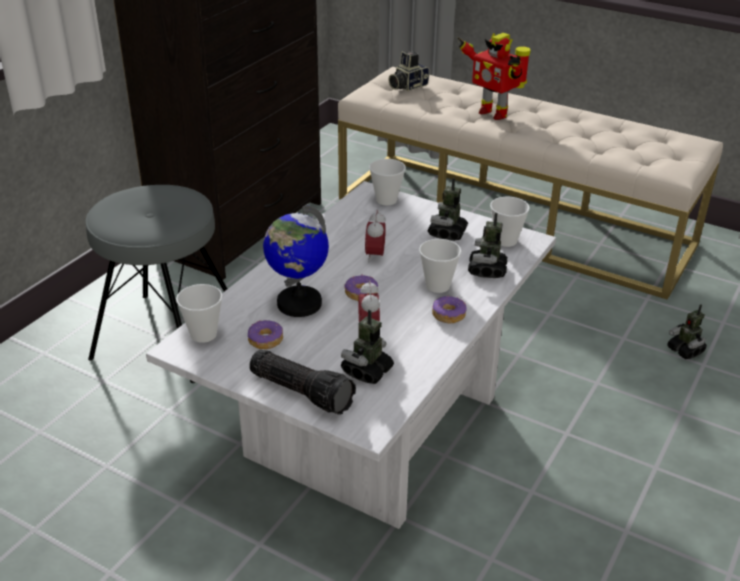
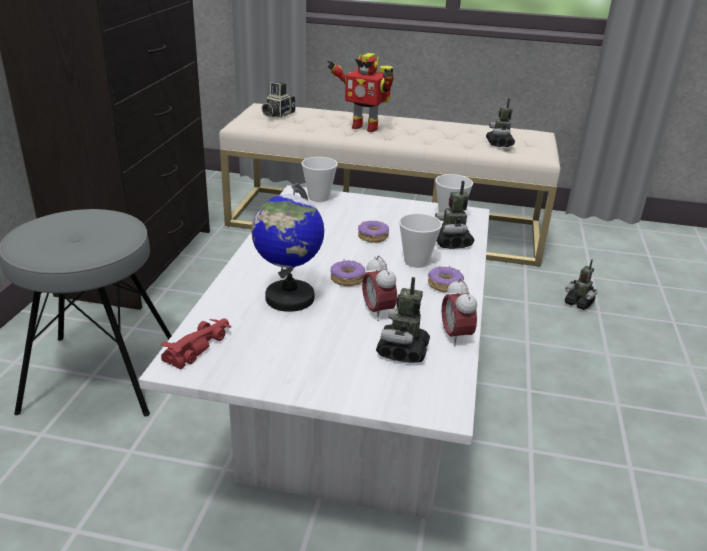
camera: 20 degrees left, 5 degrees down
cup [176,284,223,343] -> red toy car [161,318,231,369]
donut [248,320,283,349] -> donut moved to [358,221,389,243]
flashlight [249,350,356,415] -> none
alarm clock [365,210,386,263] -> alarm clock moved to [442,278,477,347]
toy robot [428,178,468,241] -> toy robot moved to [486,98,515,147]

